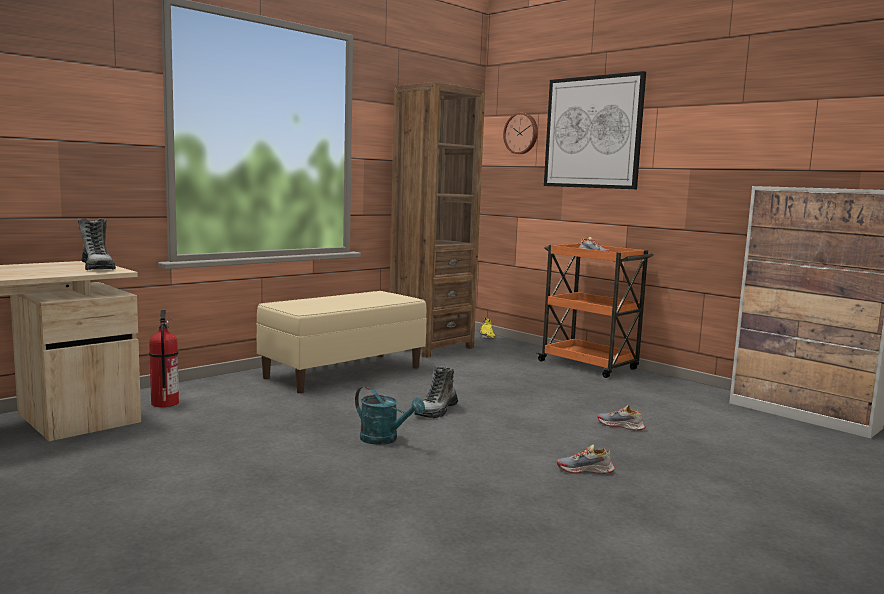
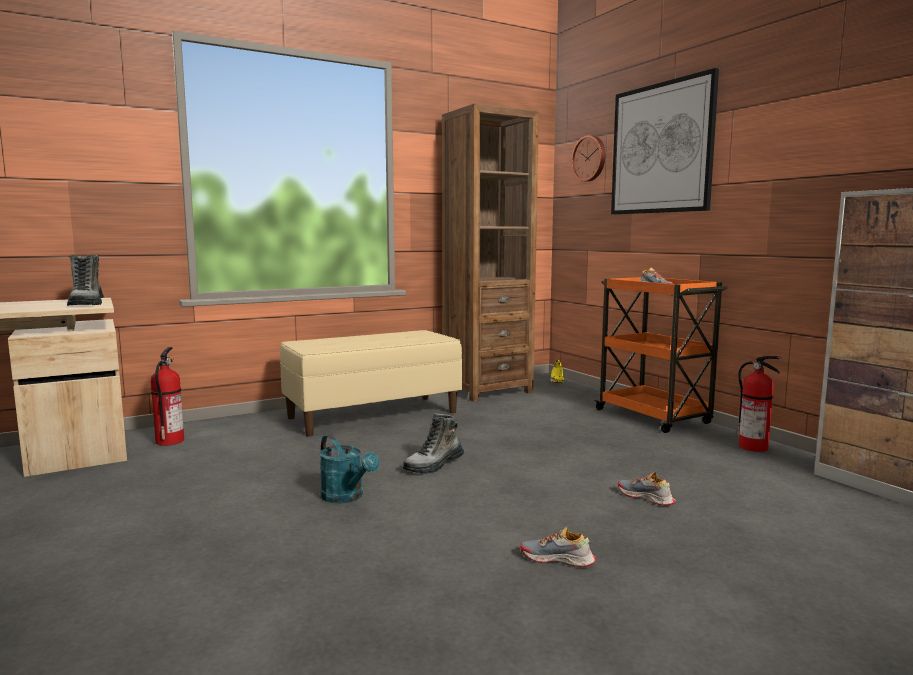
camera: 15 degrees right, 0 degrees up
none -> fire extinguisher [737,356,782,452]

